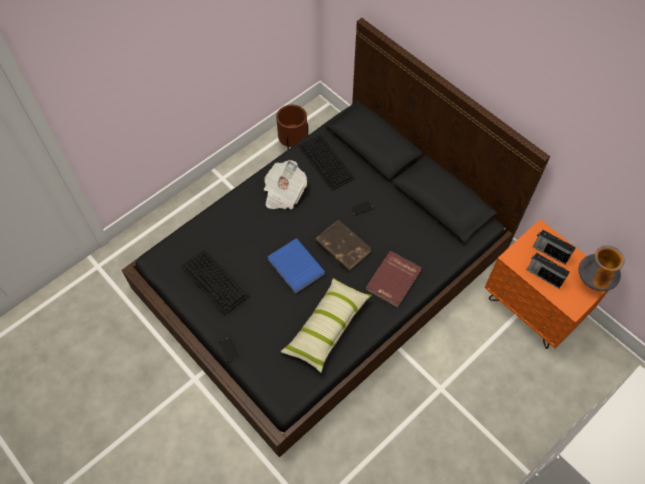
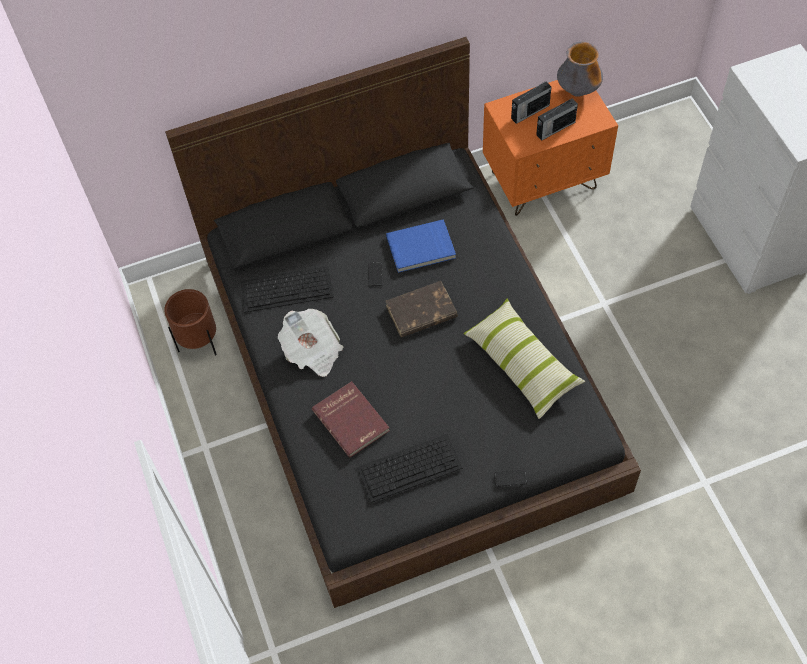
camera: 65 degrees left, 0 degrees up
blue book [267,238,326,294] -> blue book moved to [386,219,456,273]
red book [365,251,422,308] -> red book moved to [312,381,390,457]

